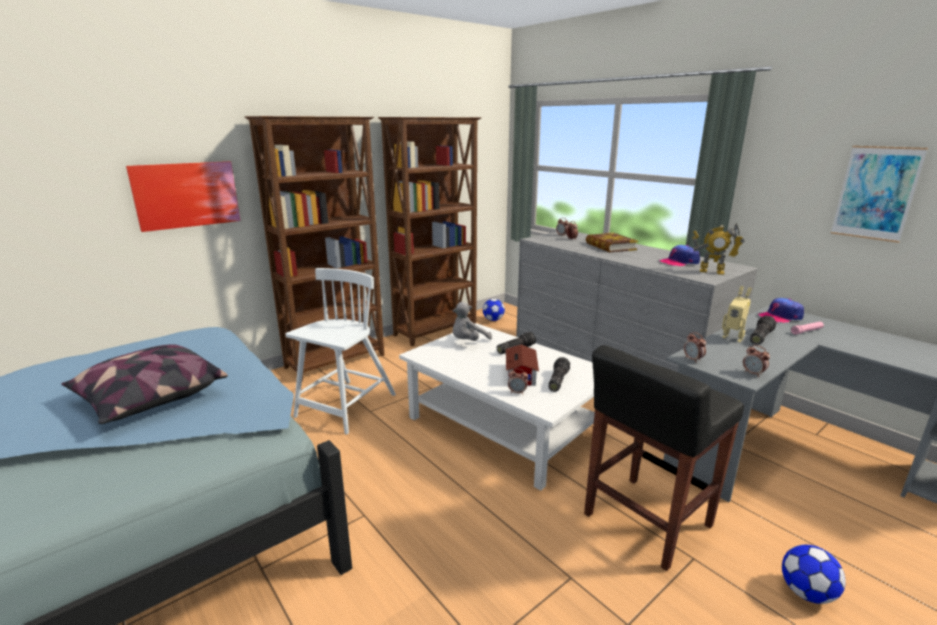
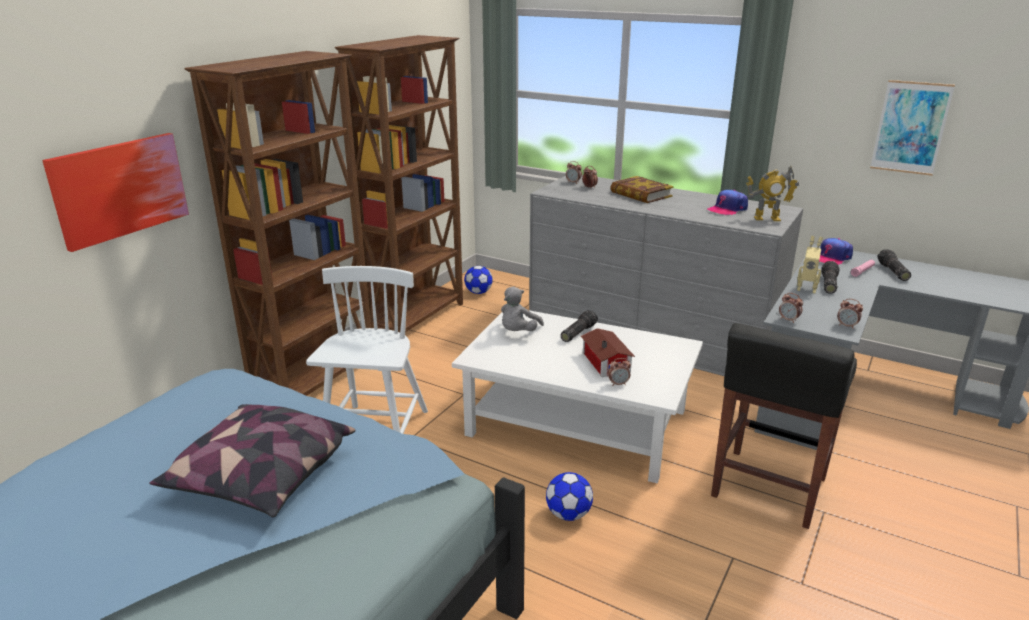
camera: 20 degrees left, 5 degrees up
flashlight [548,357,570,392] -> flashlight moved to [877,249,911,281]
football [782,545,846,604] -> football moved to [546,472,593,521]

